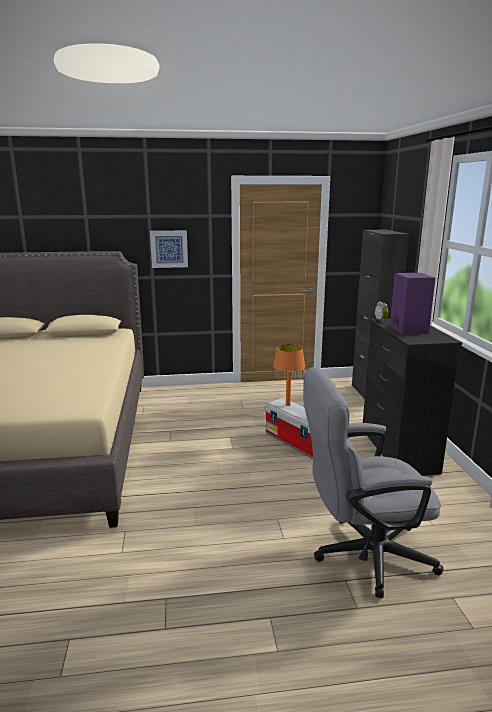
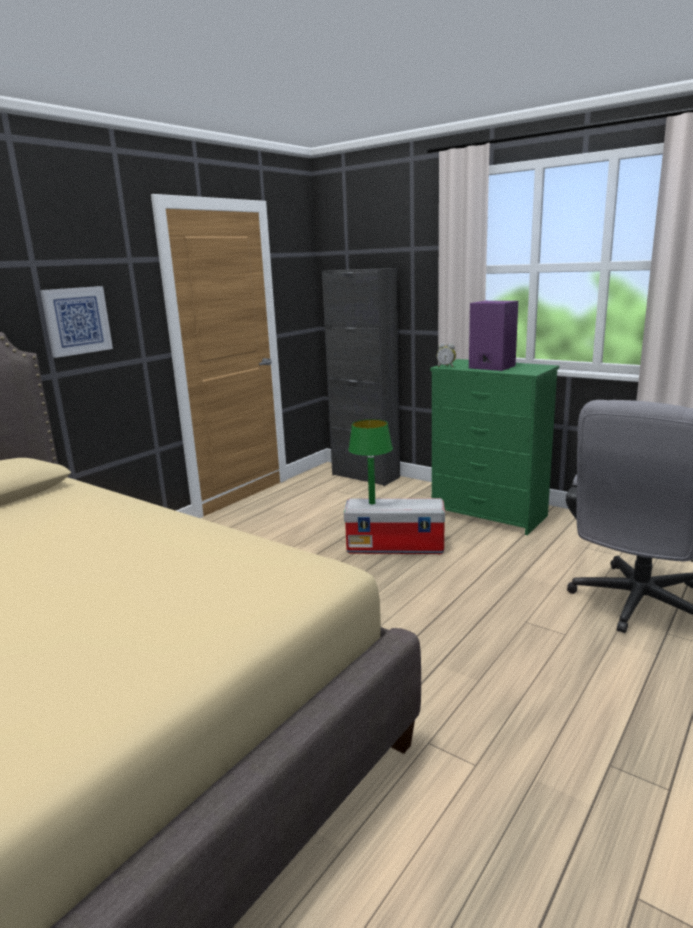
camera: 45 degrees left, 0 degrees up
orange table lamp [273,344,305,406] -> green table lamp [348,419,393,504]
black dresser [363,318,462,476] -> green dresser [430,359,559,535]

